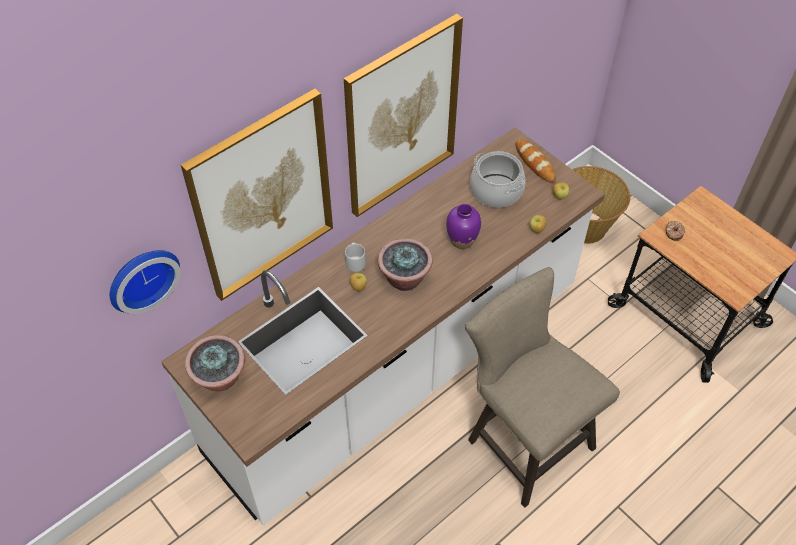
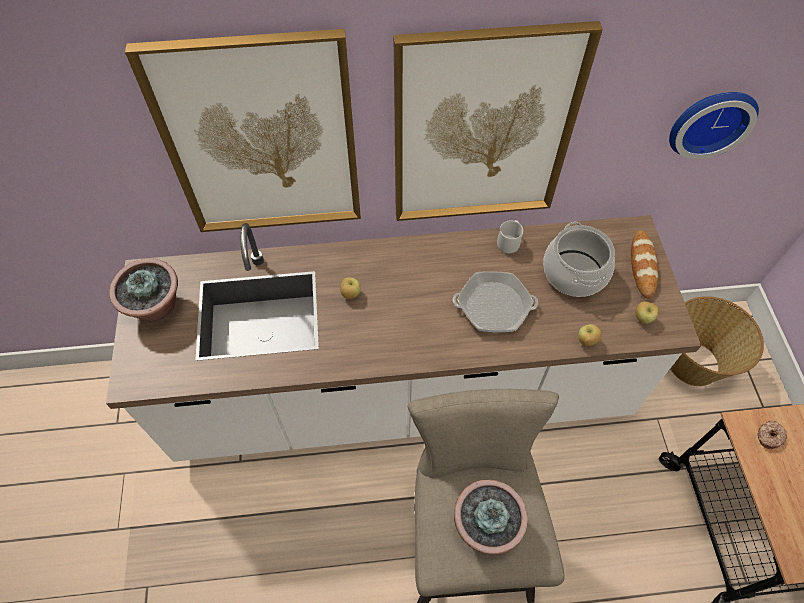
camera: 35 degrees right, 5 degrees up
wall clock [110,250,180,314] -> wall clock moved to [669,92,759,159]
grey mug [345,243,366,272] -> grey mug moved to [497,220,523,253]
potted plant [378,238,433,291] -> potted plant moved to [454,480,528,555]
purple vase [446,204,481,249] -> frying pan [452,271,538,332]

